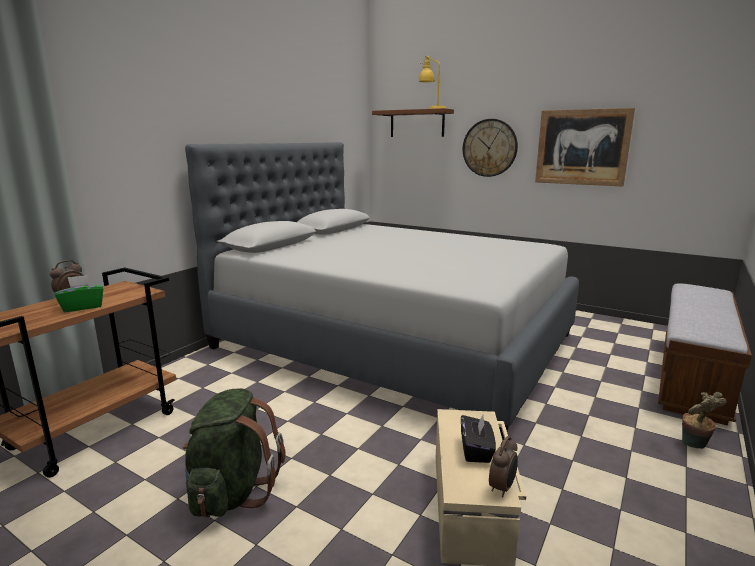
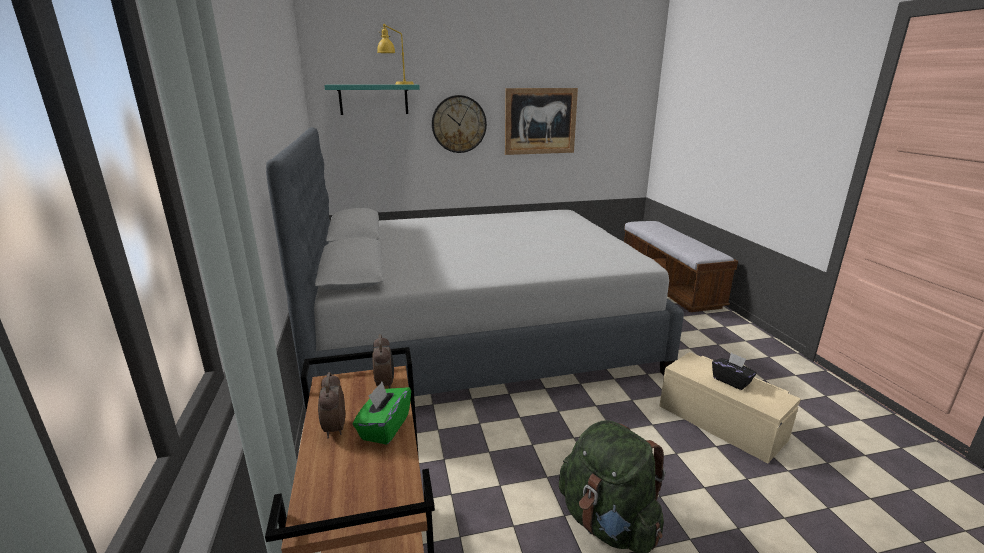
camera: 45 degrees left, 5 degrees up
brown shelf [372,108,454,137] -> turquoise shelf [324,85,420,115]
alarm clock [489,436,518,497] -> alarm clock moved to [372,334,394,389]
potted plant [682,392,727,449] -> none

